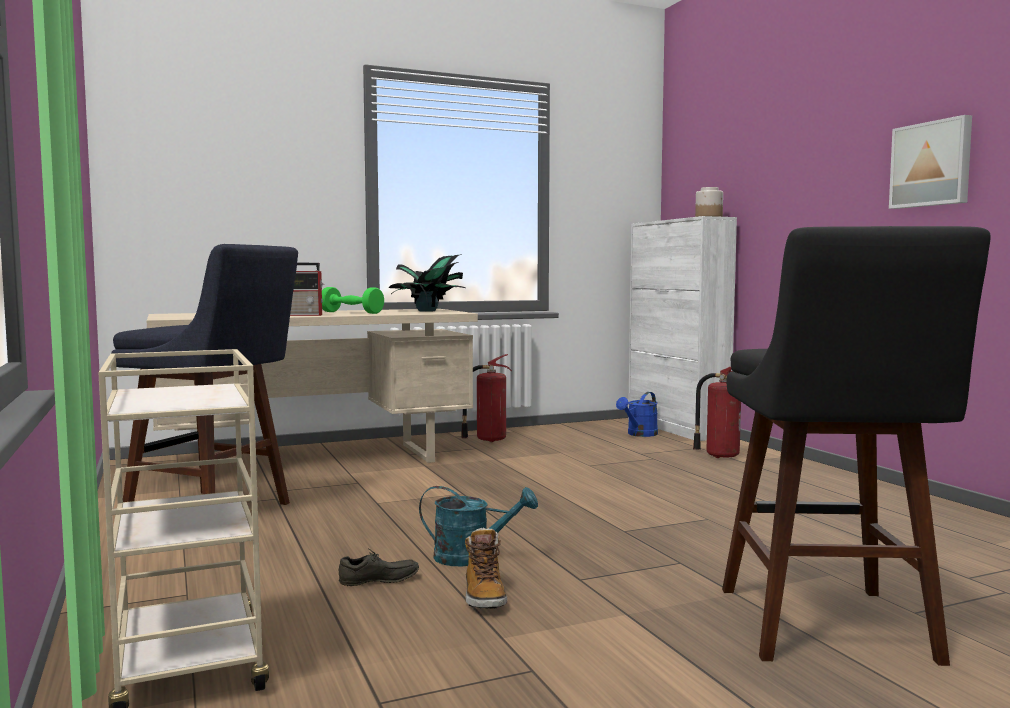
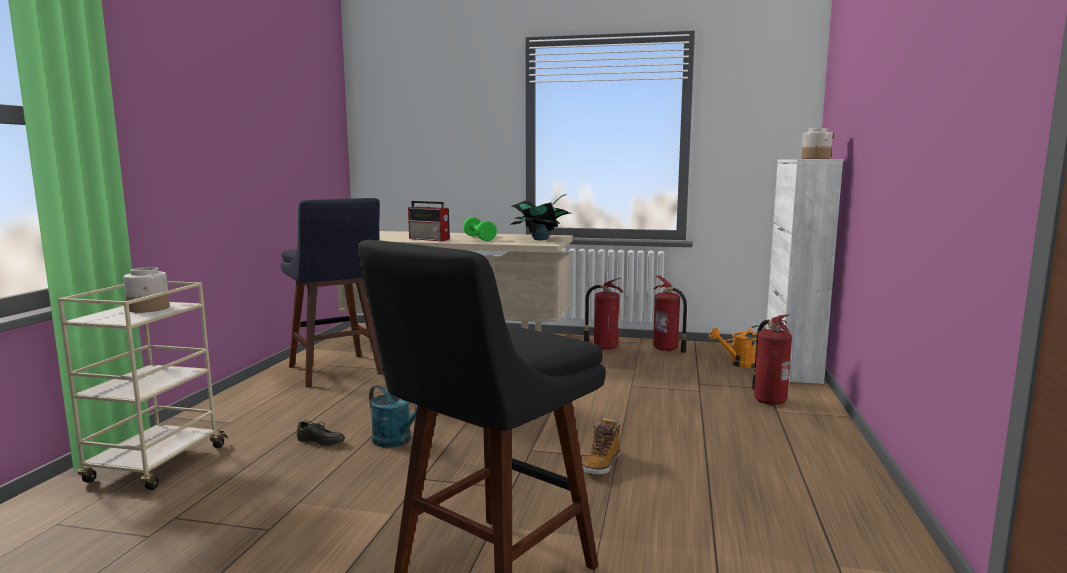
camera: 35 degrees right, 5 degrees up
boot [465,527,507,609] -> boot moved to [582,418,621,475]
blue watering can [616,392,658,437] -> orange watering can [709,325,765,368]
picture [889,115,972,209] -> none
none -> jar [123,267,170,313]
none -> fire extinguisher [653,276,687,353]

